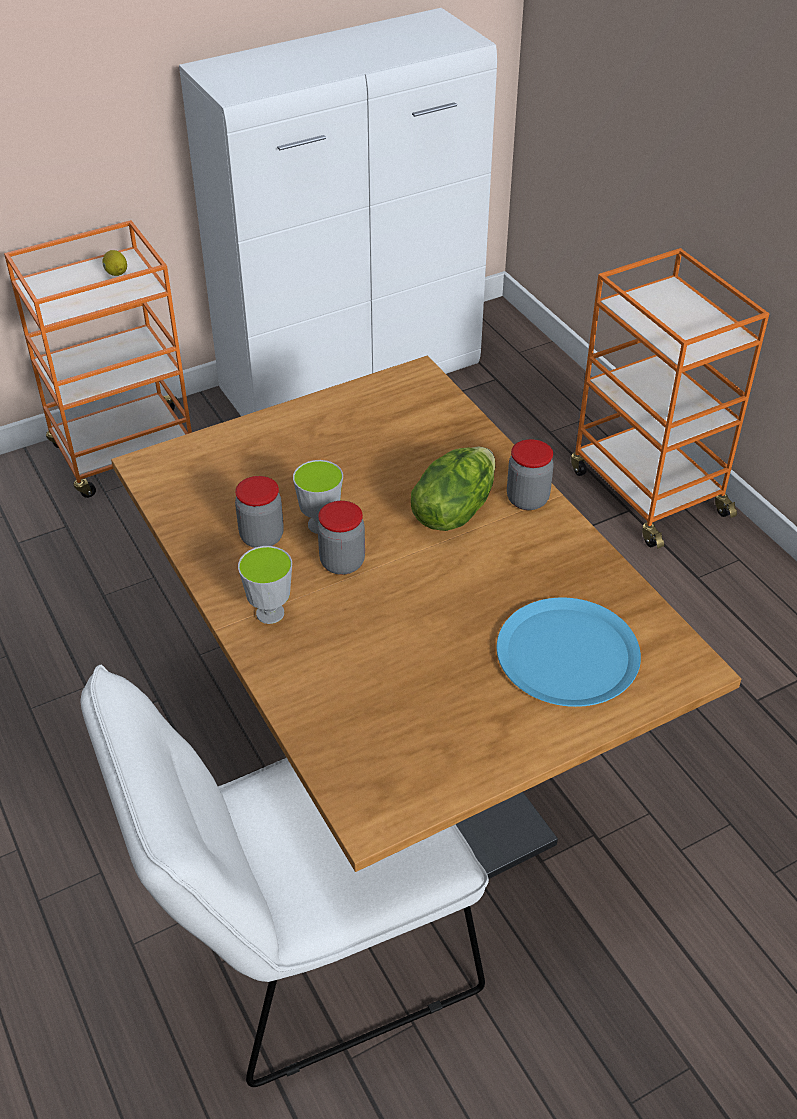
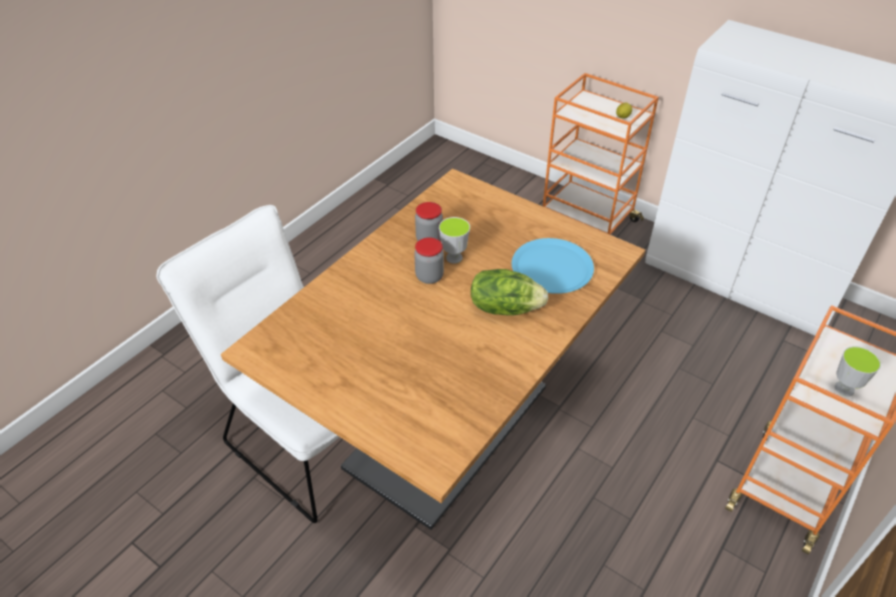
camera: 65 degrees right, 0 degrees up
cup [238,546,292,624] -> cup moved to [835,346,881,396]
blue plate [497,598,641,707] -> blue plate moved to [512,238,594,294]
jar [507,439,554,510] -> none

